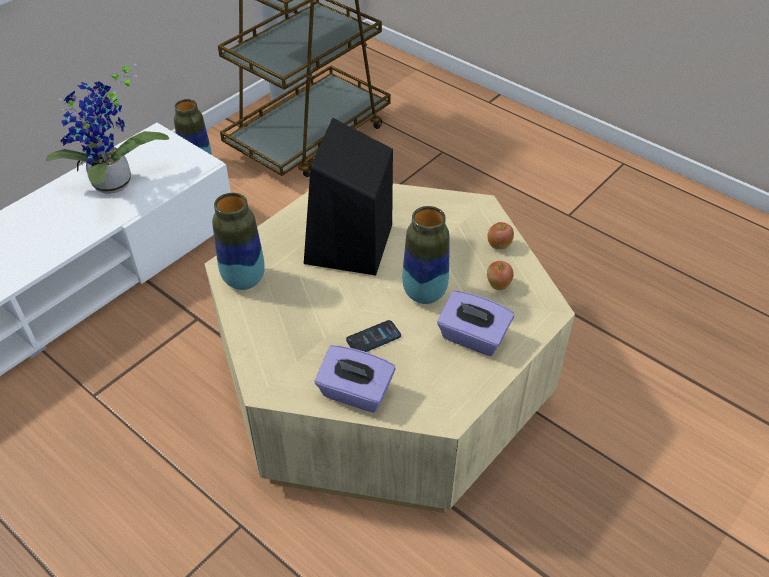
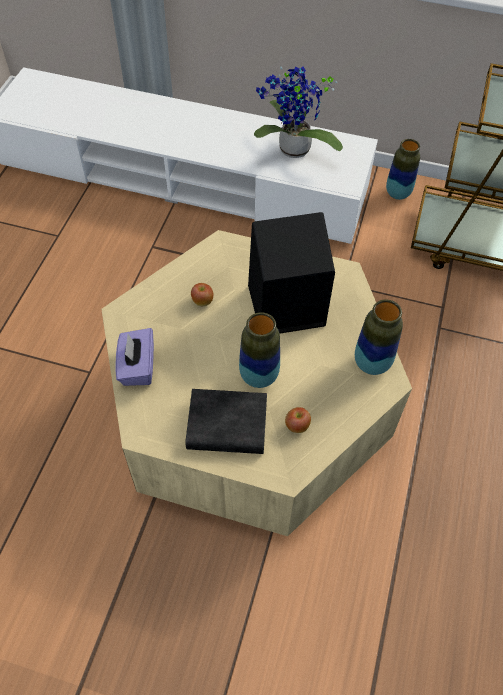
camera: 65 degrees right, 10 degrees up
vase [212,193,265,290] -> vase moved to [355,299,403,375]
phone [346,320,401,352] -> none
purple tissue box [437,291,514,356] -> black book [185,389,267,454]
apple [487,222,514,250] -> apple moved to [191,283,213,306]

